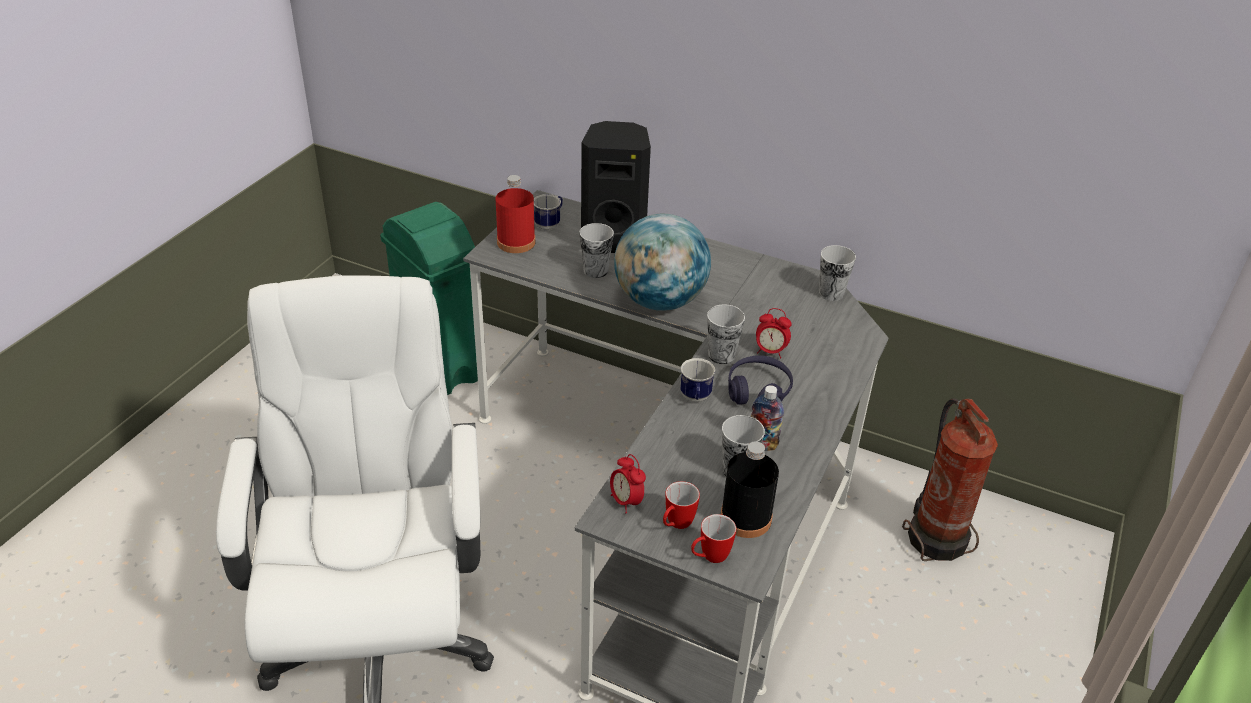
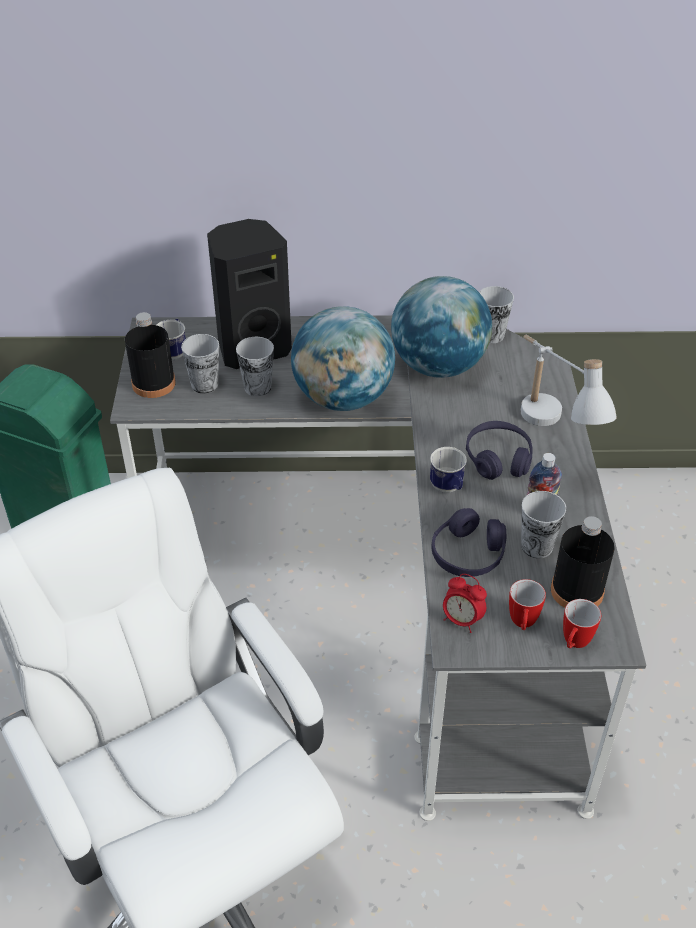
camera: 25 degrees left, 5 degrees up
red bottle [496,175,535,253] -> black bottle [125,312,176,398]
cup [707,304,745,364] -> cup moved to [181,334,219,394]
alarm clock [756,308,792,359] -> none
fire extinguisher [902,398,998,561] -> none
none -> globe [391,276,492,378]
none -> purple headphones [432,508,506,577]
none -> white table lamp [521,335,617,426]

